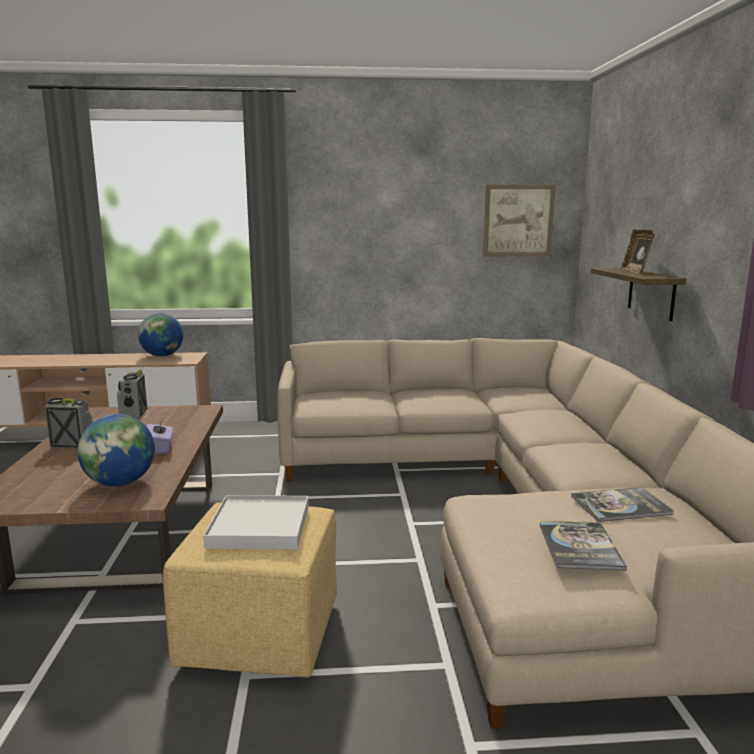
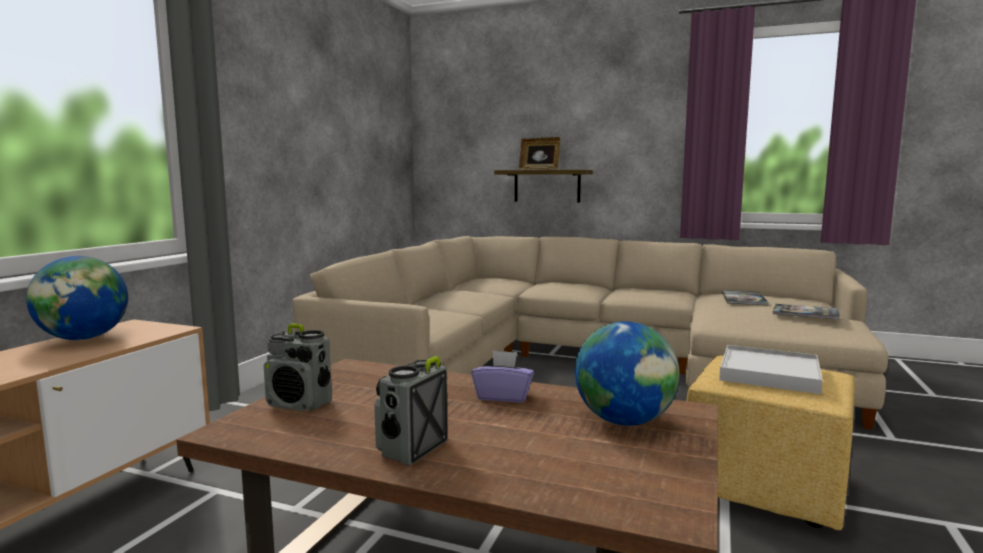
camera: 65 degrees left, 5 degrees down
picture [483,185,556,256] -> none

